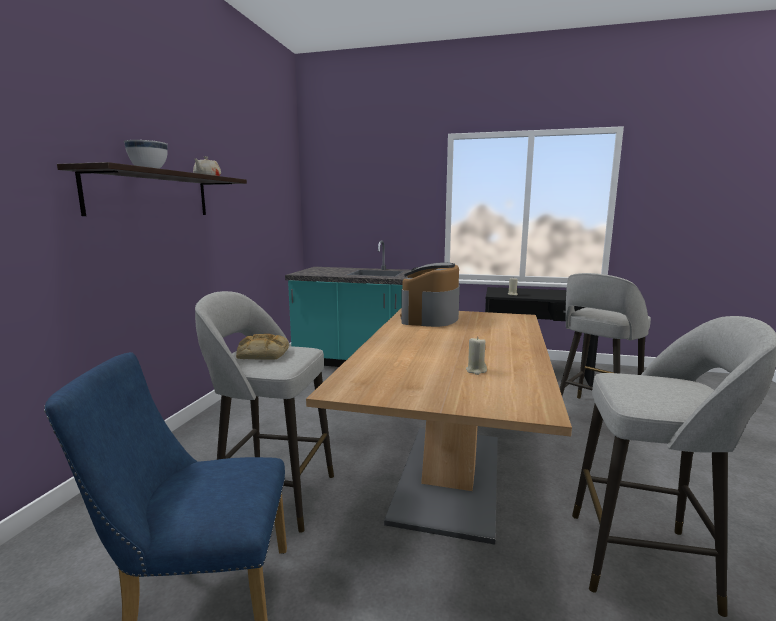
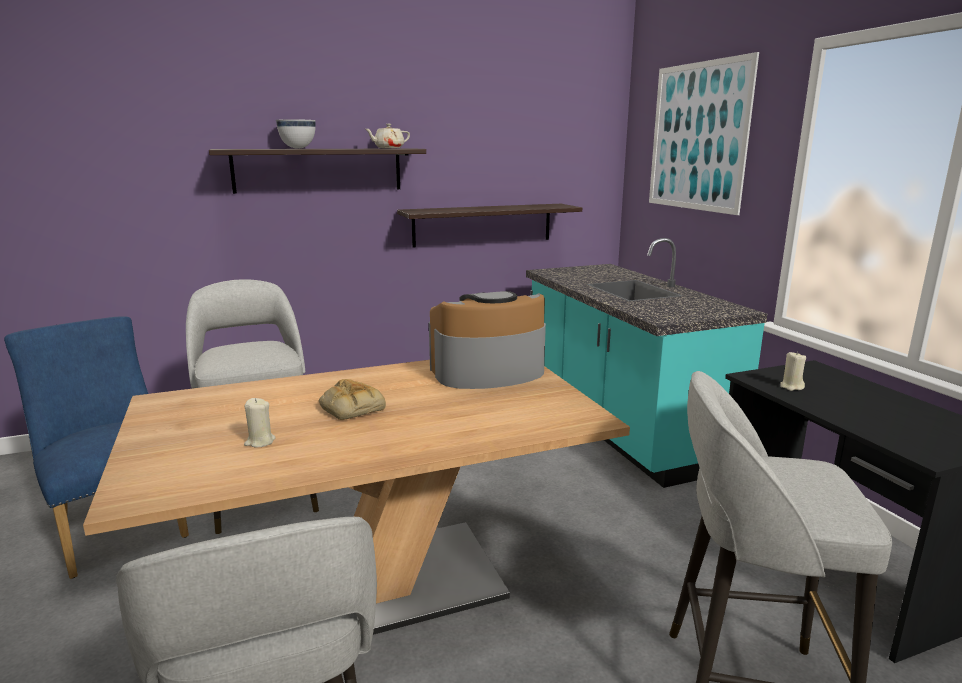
camera: 55 degrees right, 5 degrees up
bread [236,334,289,360] -> bread moved to [319,379,386,420]
none -> shelf [397,204,582,247]
none -> picture [649,52,759,215]

